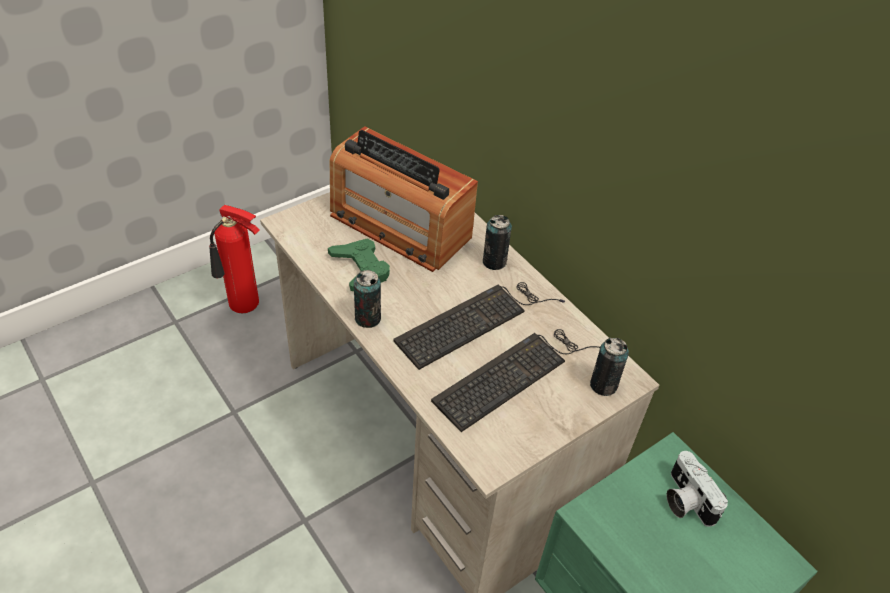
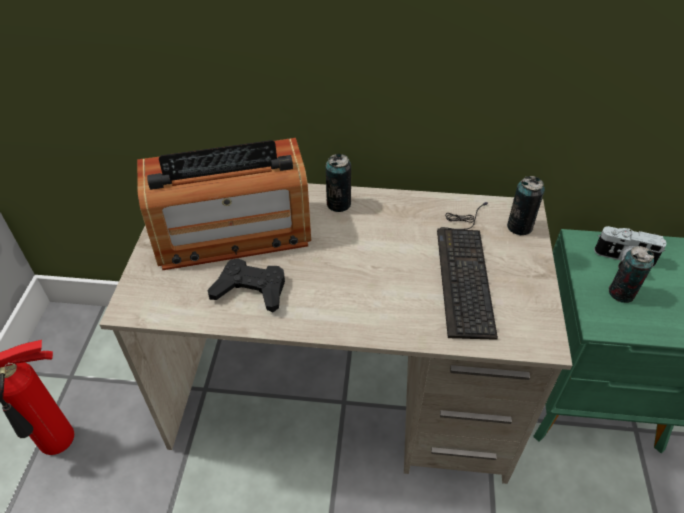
camera: 45 degrees left, 0 degrees up
green game controller [328,238,390,291] -> black game controller [207,258,285,312]
can [354,270,381,328] -> can moved to [609,246,654,303]
keyboard [393,282,565,370] -> none

